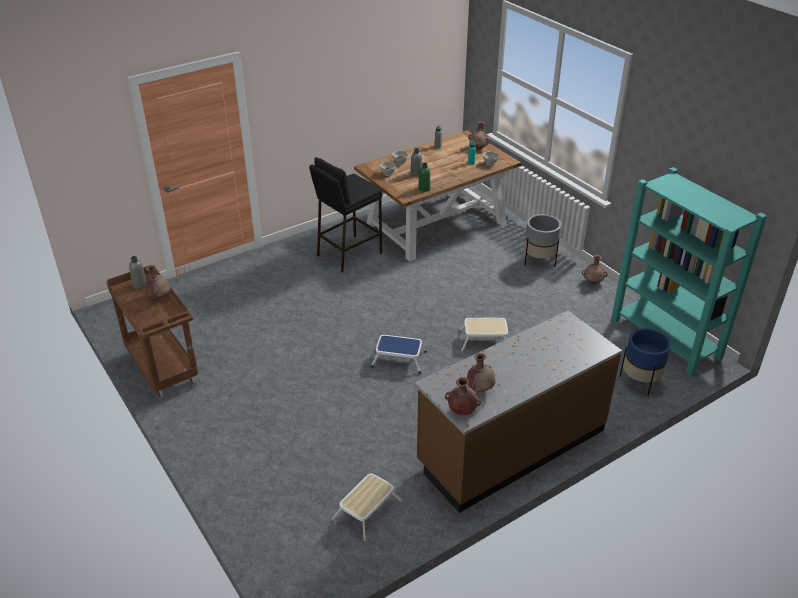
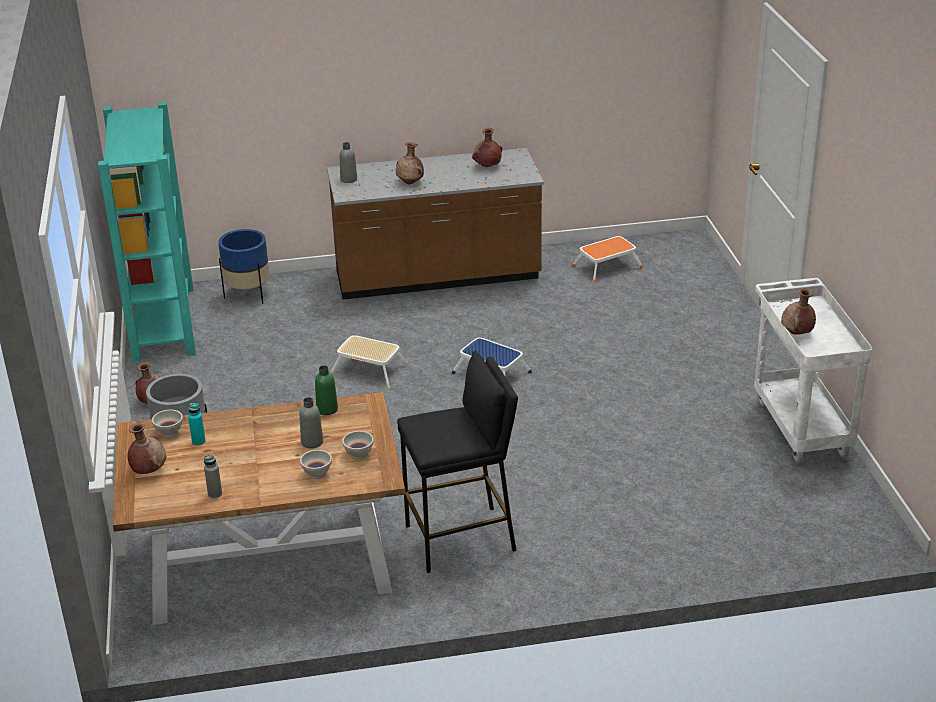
camera: 155 degrees left, 5 degrees down
brown cart [106,265,198,399] -> white cart [754,278,872,463]
grey bottle [129,256,147,289] -> grey bottle moved to [339,142,357,183]
beige step ladder [332,473,403,541] -> orange step ladder [571,236,644,284]
brown vase [445,377,481,416] -> brown vase moved to [396,142,424,184]

